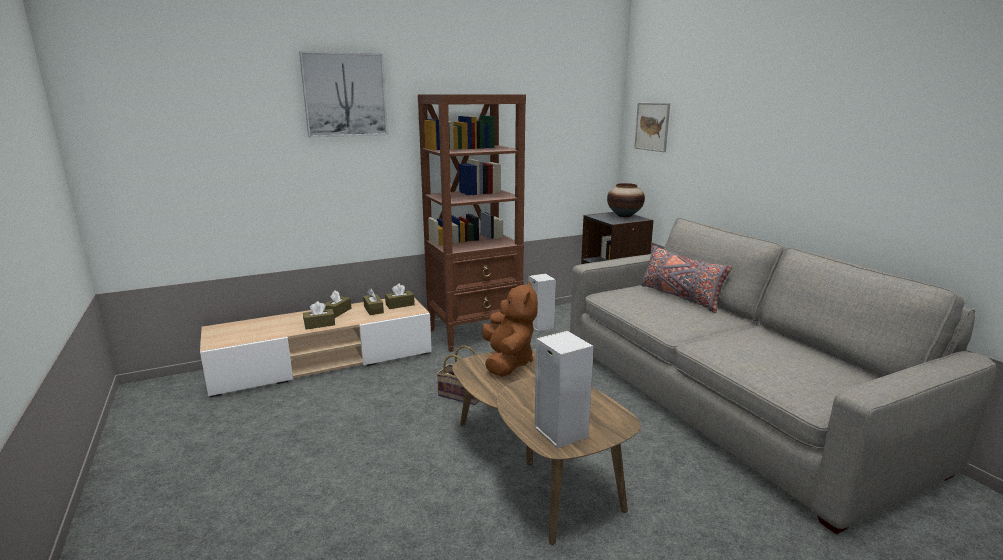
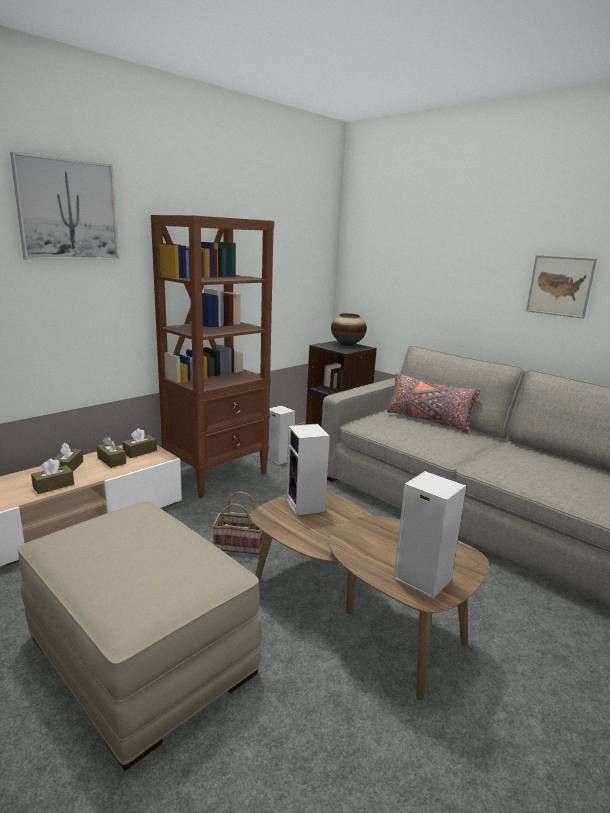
camera: 20 degrees left, 0 degrees up
brown plush toy [482,281,538,377] -> speaker [286,424,330,516]
picture [634,103,670,152] -> picture moved to [526,255,597,319]
none -> beige ottoman [17,501,262,771]

